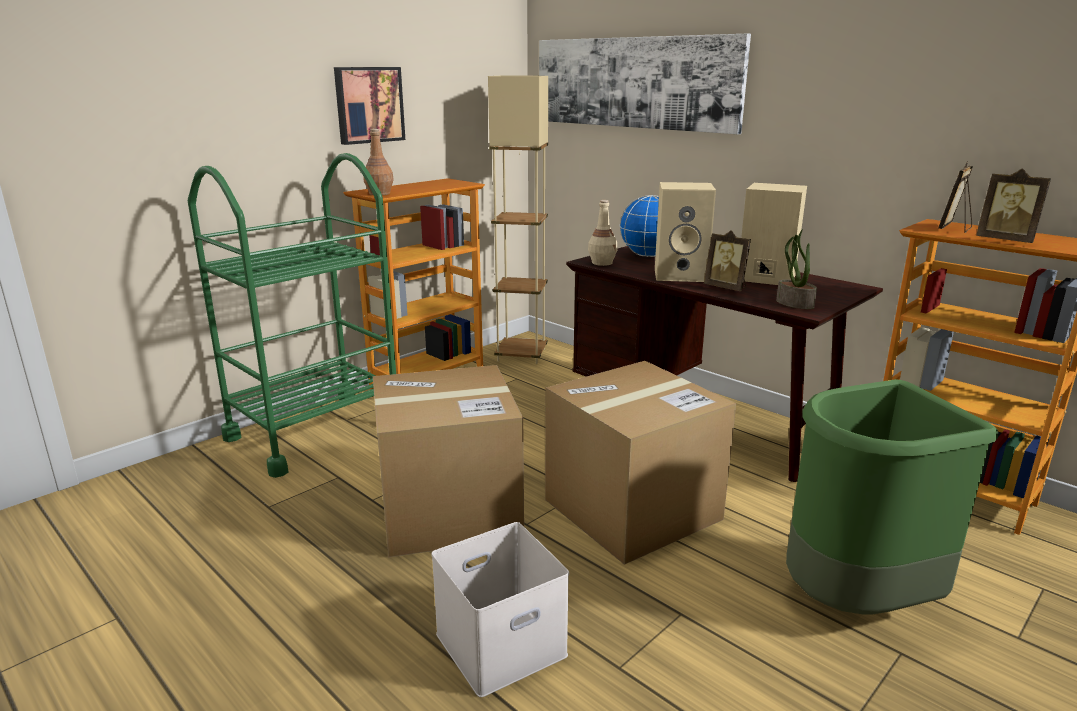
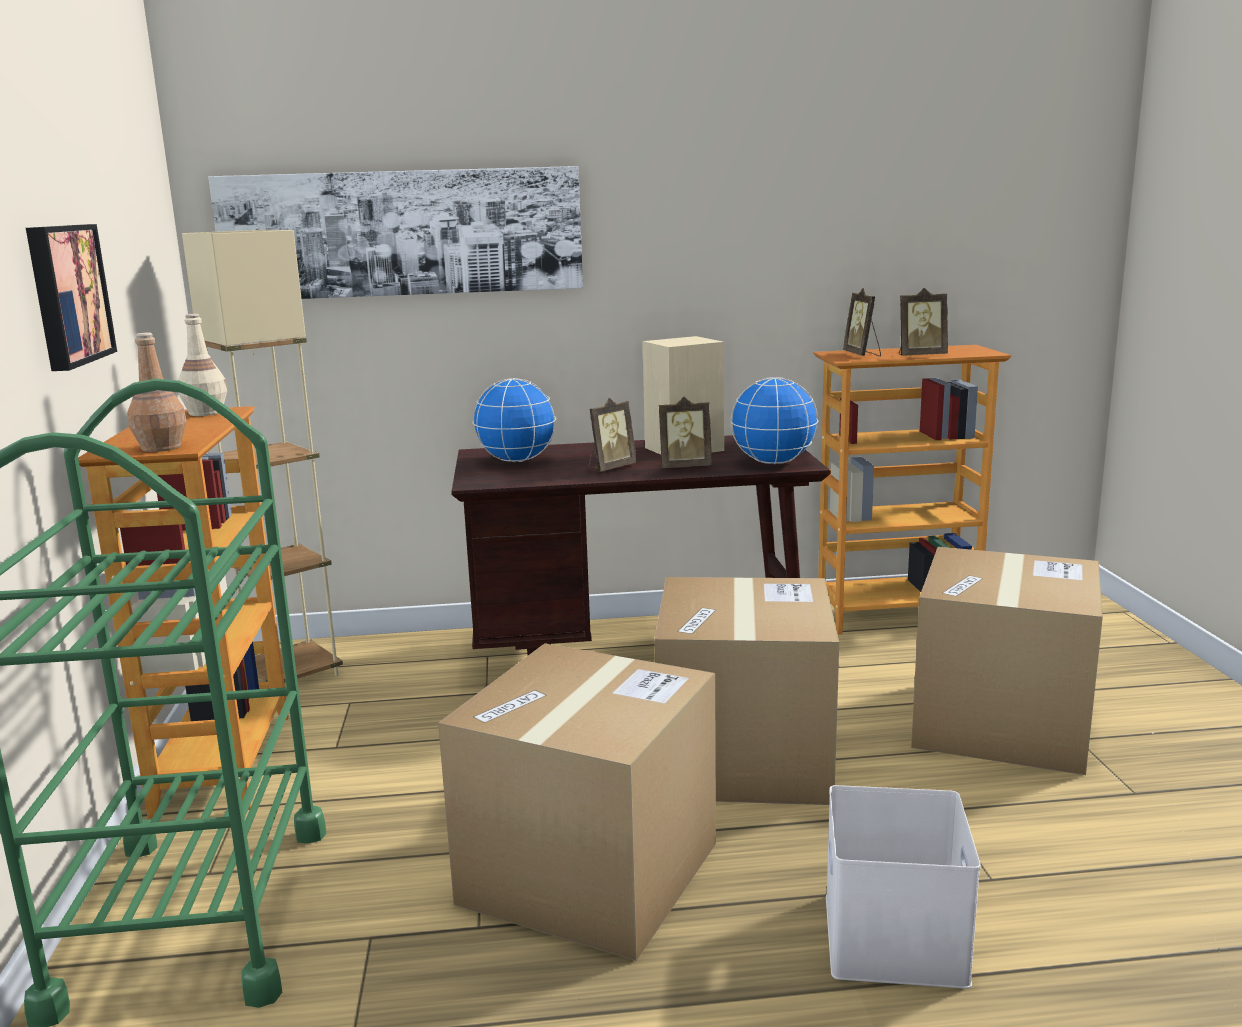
camera: 50 degrees left, 5 degrees down
beige bottle [588,200,617,266] -> beige bottle moved to [178,314,227,416]
beige speaker [655,182,716,282] -> picture frame [588,398,637,472]
potted plant [776,229,817,309] -> globe [731,377,818,464]
green trash can [786,379,998,614] -> cardboard box [911,547,1103,775]

